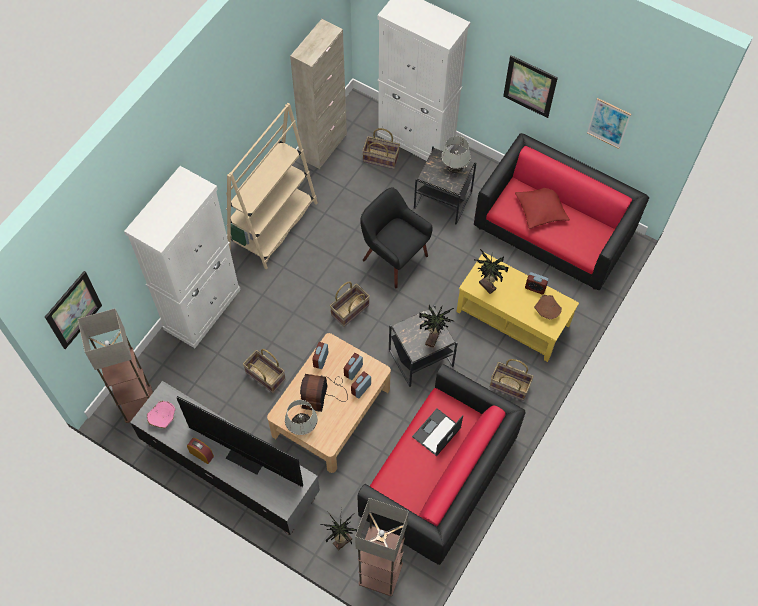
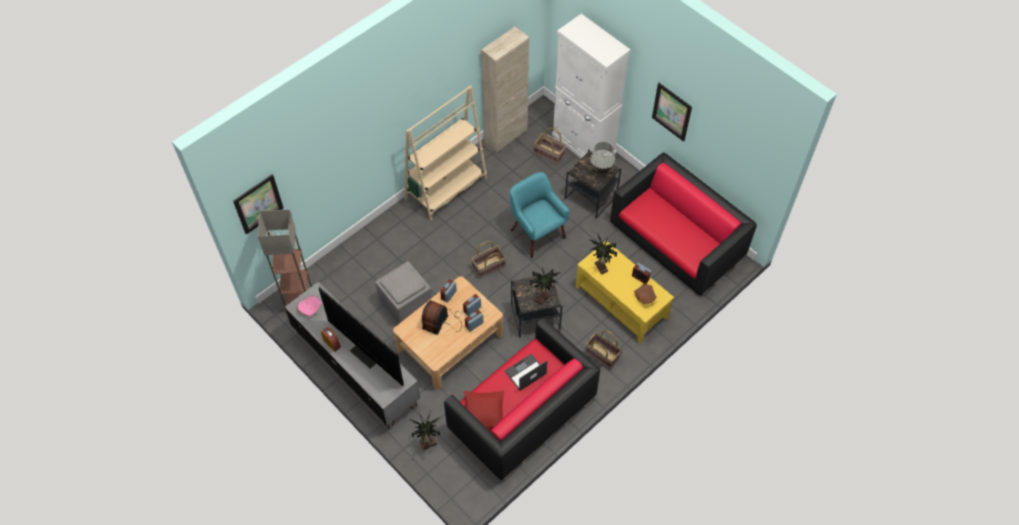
camera: 15 degrees right, 5 degrees down
white cabinet [124,166,241,348] -> none
basket [243,349,286,393] -> grey ottoman [375,261,432,324]
white table lamp [285,400,318,435] -> none
floor lamp [355,498,409,596] -> none
black armchair [360,187,433,288] -> turquoise armchair [510,172,569,258]
red pillow [515,188,570,229] -> red pillow moved to [463,390,504,430]
picture [587,98,631,149] -> none

